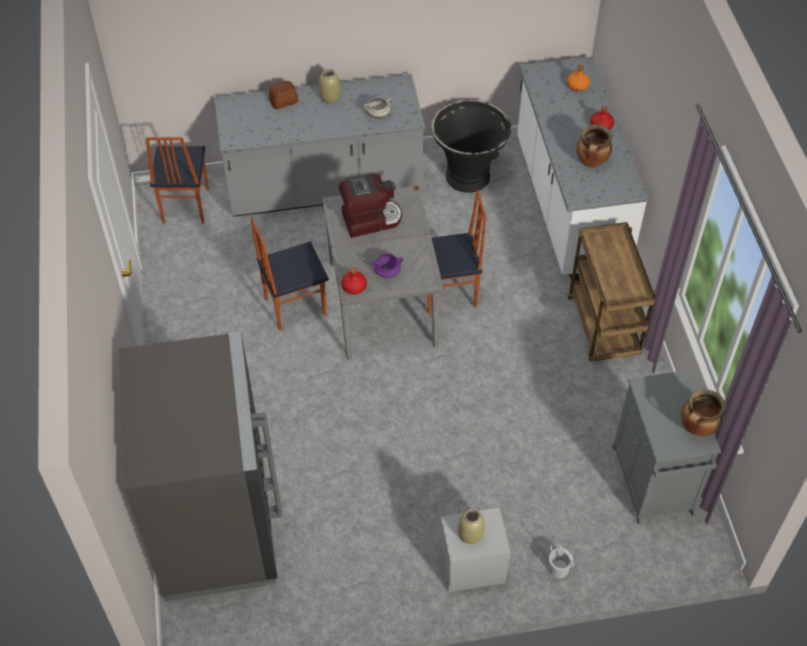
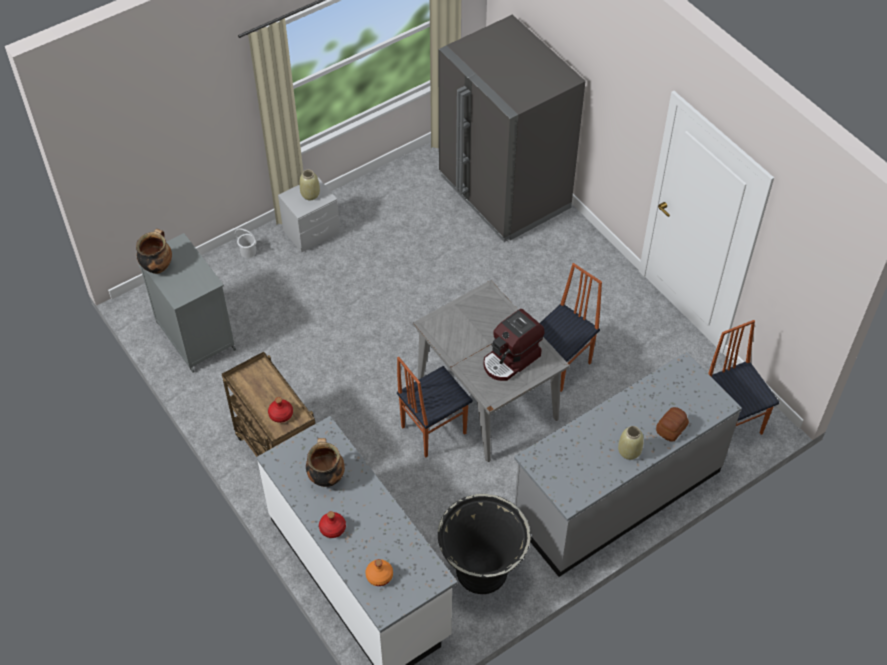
camera: 155 degrees right, 0 degrees up
red bottle [341,267,367,294] -> red bottle moved to [268,397,293,423]
white cooking pot [364,97,393,119] -> none
purple cooking pot [371,253,403,278] -> none

